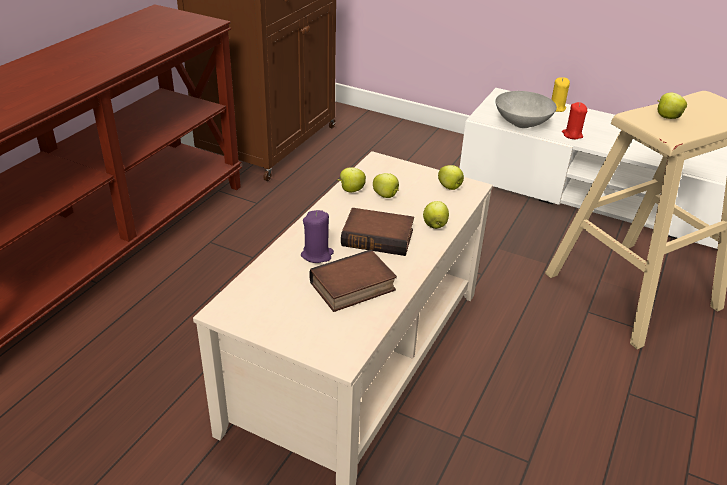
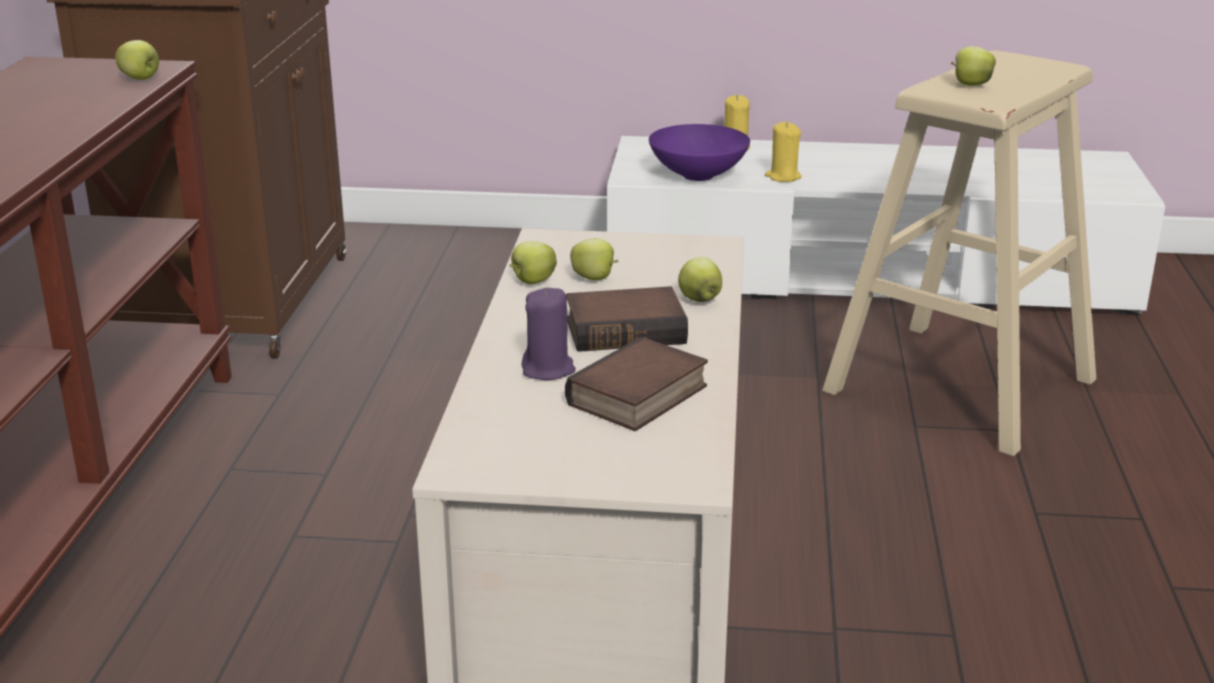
camera: 20 degrees left, 10 degrees down
apple [438,165,464,190] -> apple moved to [115,40,159,80]
grey bowl [495,91,557,128] -> purple bowl [649,124,750,181]
red candle [562,102,587,140] -> yellow candle [765,122,802,182]

